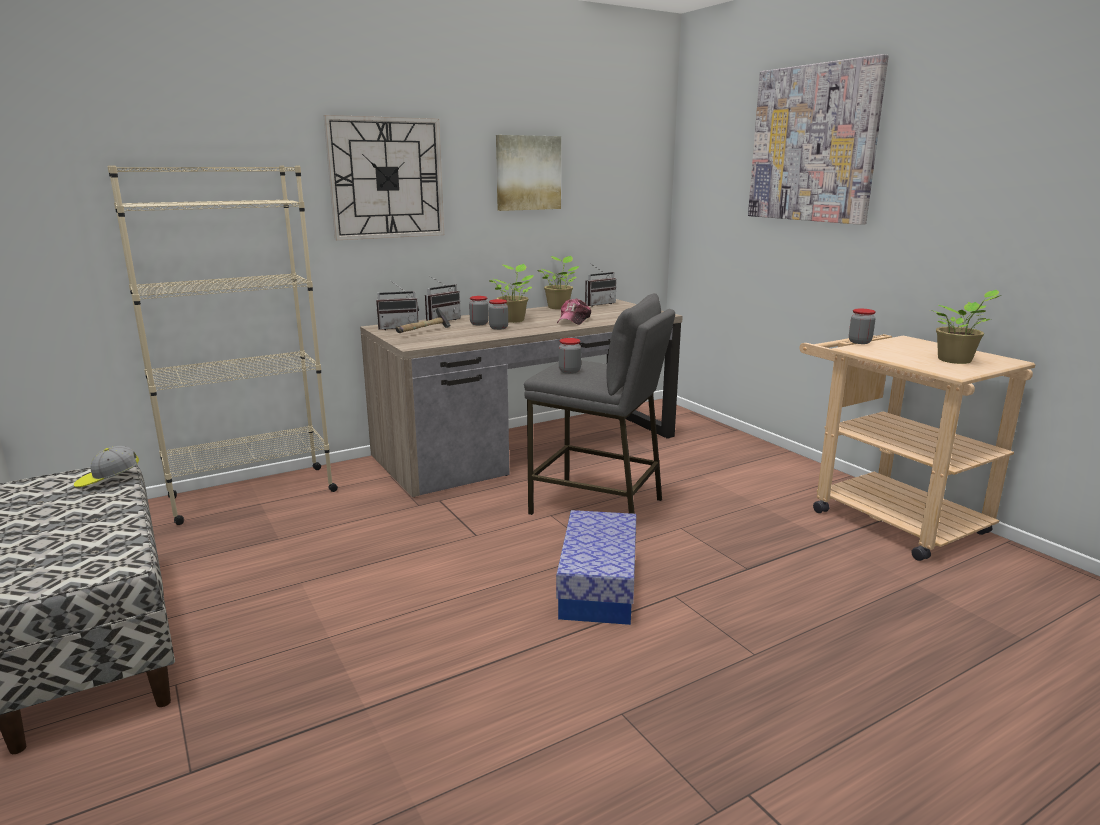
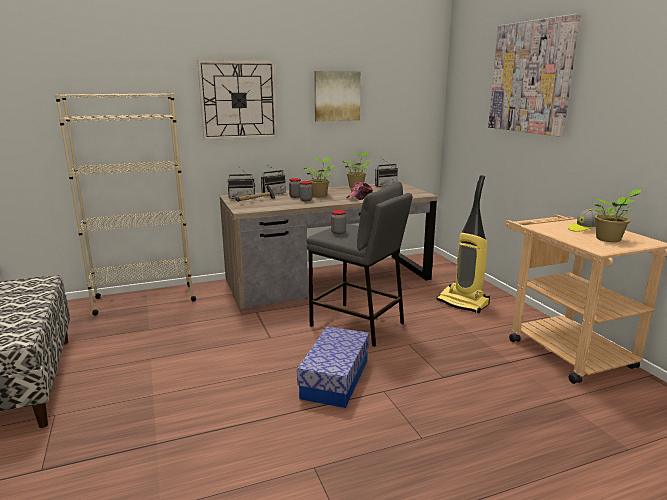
camera: 10 degrees right, 0 degrees up
cap [74,446,139,487] -> cap moved to [568,209,604,232]
jar [849,309,876,344] -> none
none -> vacuum cleaner [436,175,490,313]

